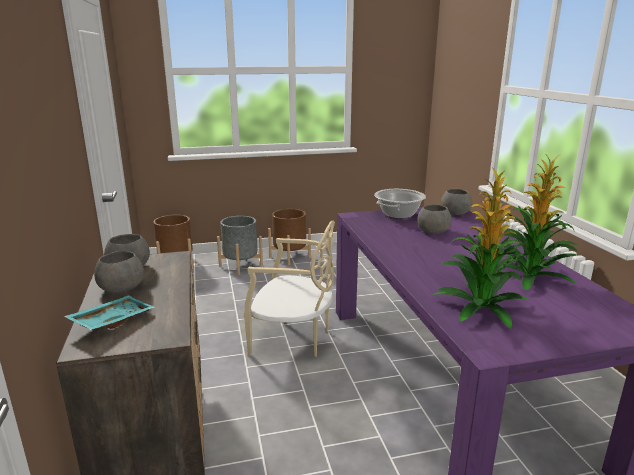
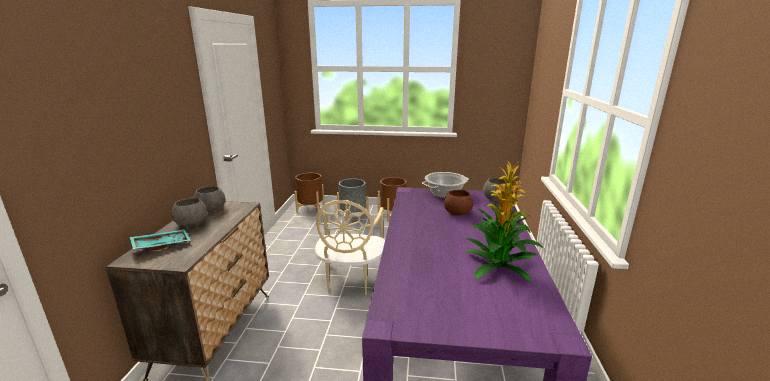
camera: 20 degrees right, 0 degrees up
beige chair [244,221,335,357] -> beige chair turned 60 degrees clockwise [315,200,385,295]
grey bowl [417,204,451,234] -> brown bowl [444,190,473,215]
potted plant [433,167,531,329] -> none

